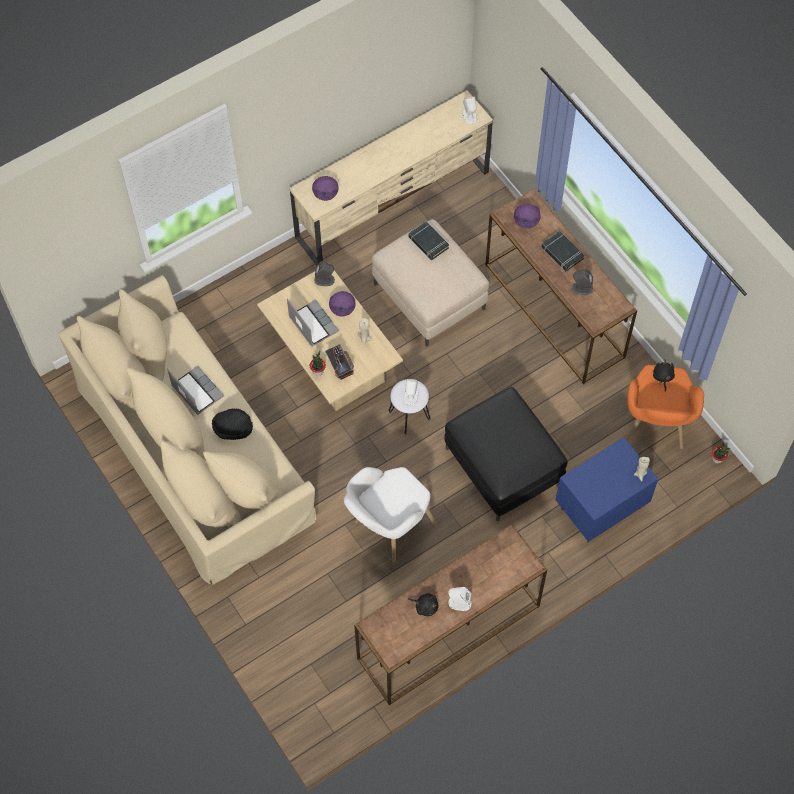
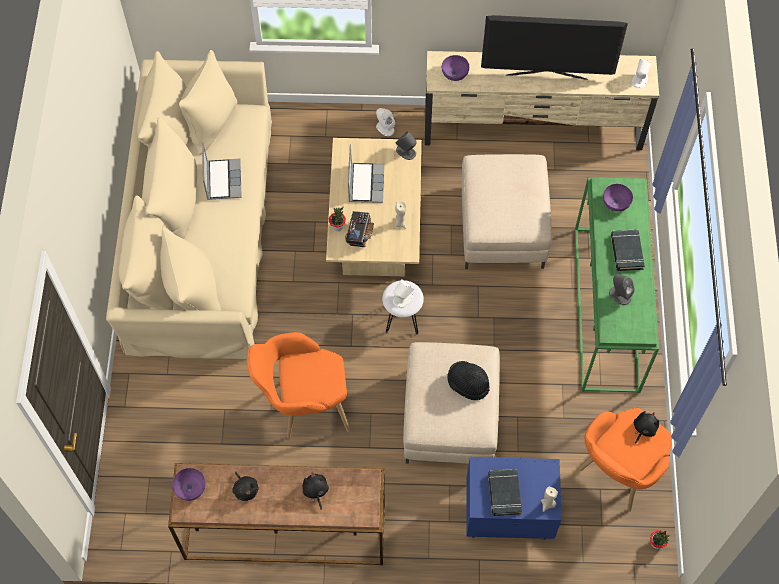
camera: 35 degrees right, 0 degrees up
black hat [212,408,253,440] -> black hat moved to [447,361,490,400]
purple bowl [329,291,356,316] -> purple bowl moved to [172,468,206,501]
white armchair [344,467,438,563] -> orange armchair [247,332,350,439]
black book [409,221,449,260] -> black book moved to [488,469,522,516]
black ottoman [444,387,568,522] -> beige ottoman [403,342,500,464]
white speaker [448,587,471,611] -> white speaker moved to [376,108,395,136]
brown console table [485,190,637,384] -> green console table [575,177,659,393]
none -> black plush toy [303,472,329,510]
none -> television [481,15,628,80]

